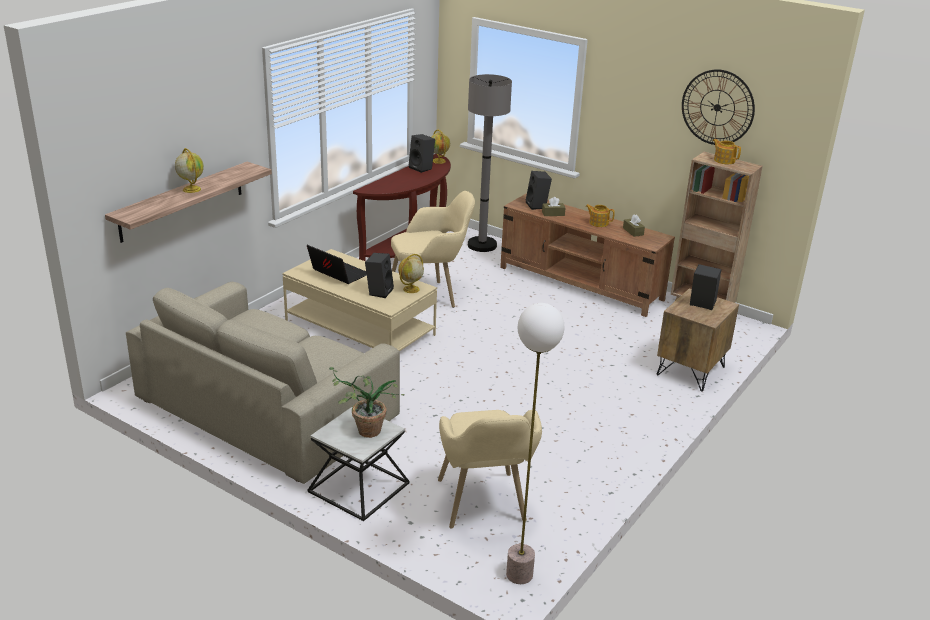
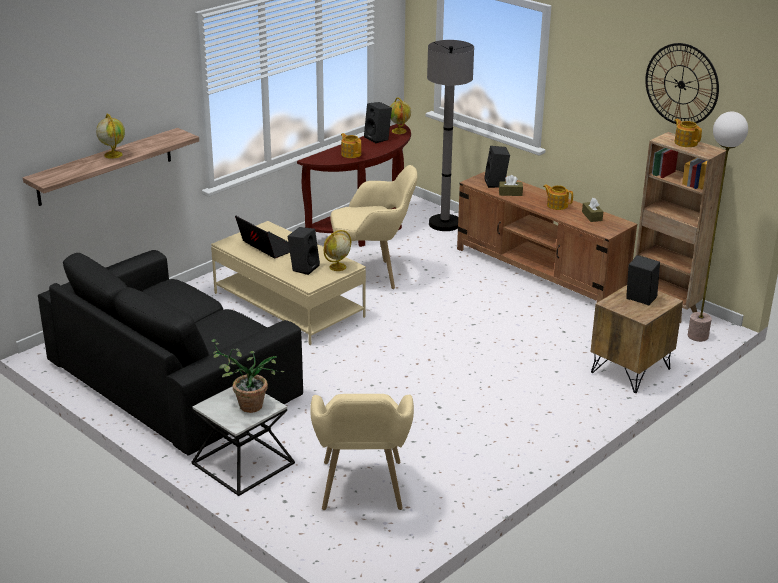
camera: 10 degrees right, 0 degrees up
beige sofa [126,282,400,484] -> black sofa [38,250,303,455]
floor lamp [506,303,564,584] -> floor lamp moved to [688,111,748,342]
none -> teapot [341,133,361,158]

